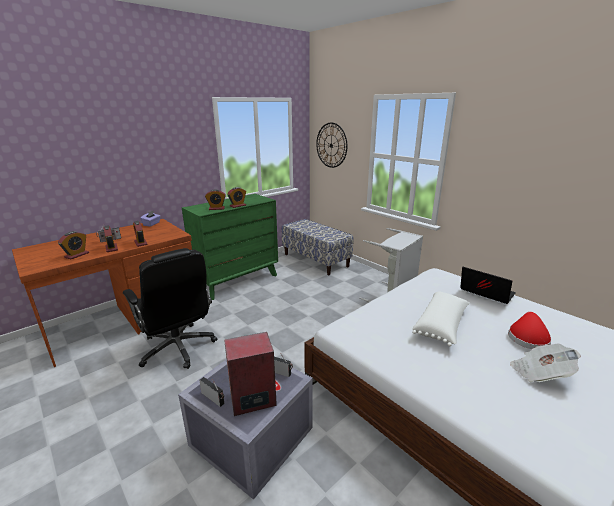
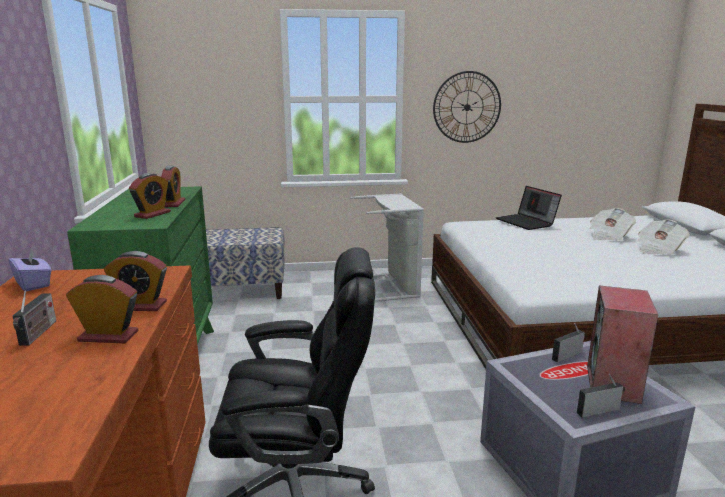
camera: 55 degrees left, 5 degrees down
alarm clock [58,231,89,259] -> none
wall clock [316,123,347,168] -> wall clock moved to [433,71,501,143]
white pillow [412,292,470,346] -> none
laptop [460,267,516,304] -> laptop turned 105 degrees counterclockwise [496,186,562,230]
red hat [508,312,552,349] -> newspaper [590,208,636,240]

